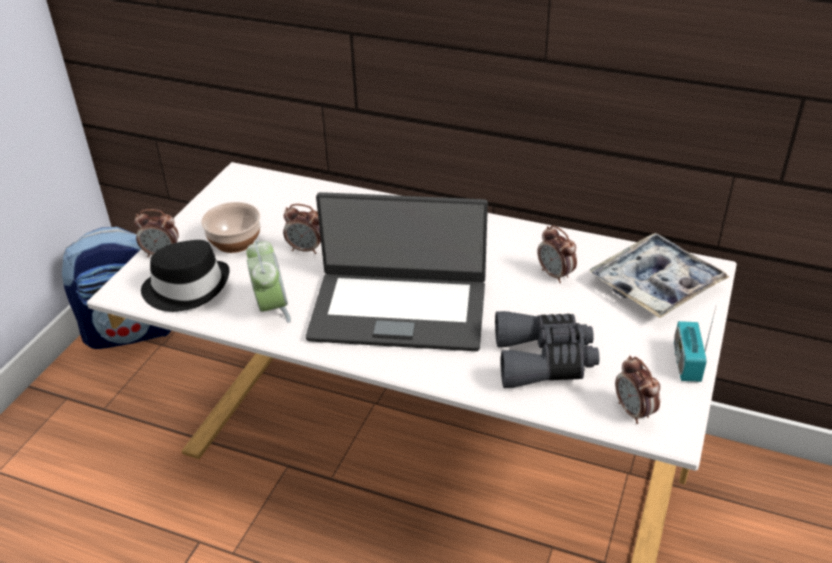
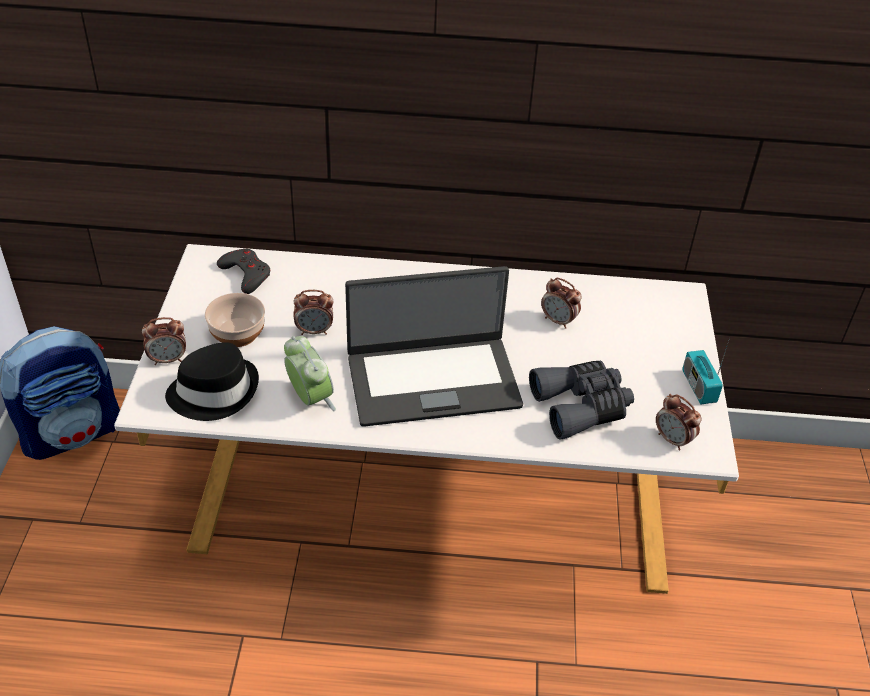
camera: 20 degrees left, 5 degrees up
tray [589,233,729,318] -> none
none -> grey game controller [217,249,270,294]

